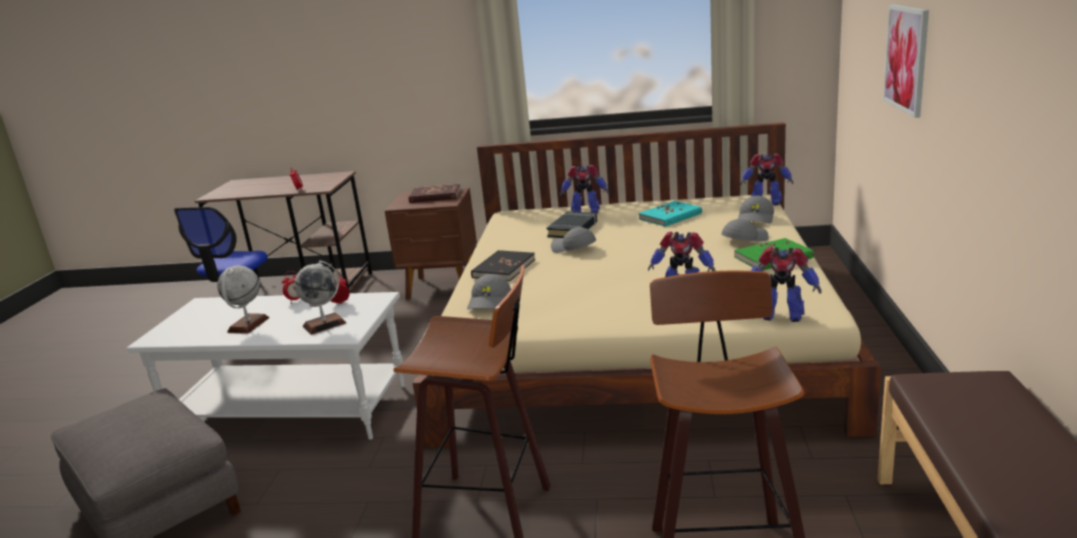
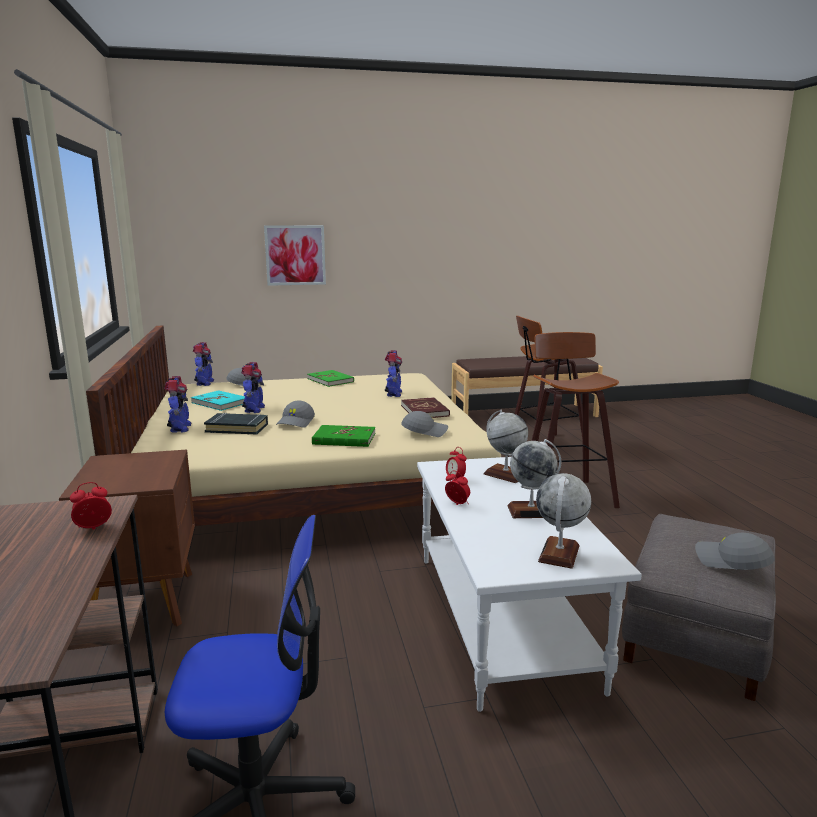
camera: 110 degrees left, 5 degrees down
red book [408,184,461,203] -> red book moved to [401,397,450,418]
black book [471,250,535,281] -> green book [312,425,375,447]
grey cap [721,219,769,241] -> grey cap moved to [695,533,775,570]
toy robot [751,247,821,322] -> toy robot moved to [241,362,265,413]
none -> globe [536,473,591,569]

